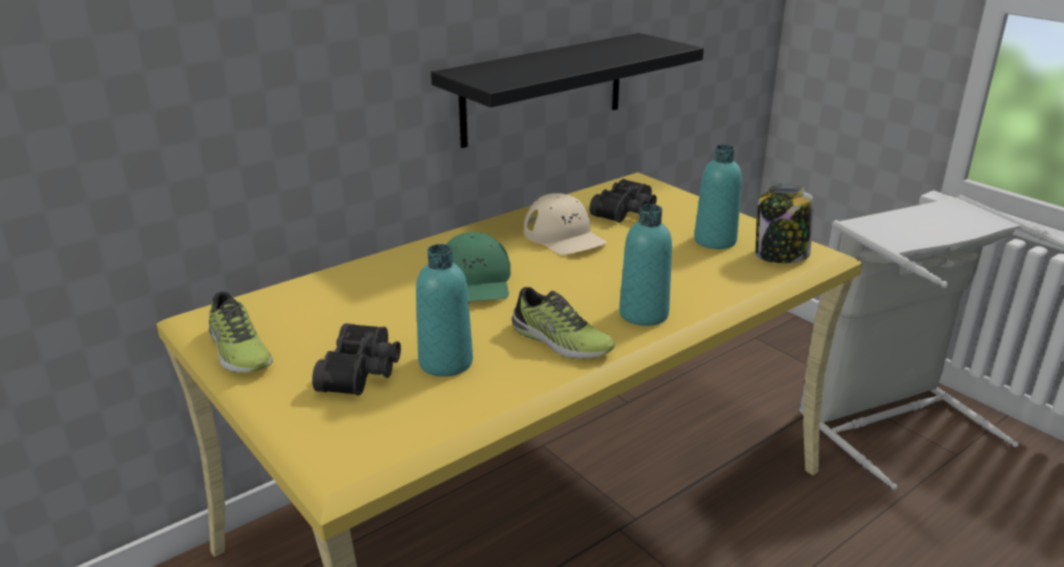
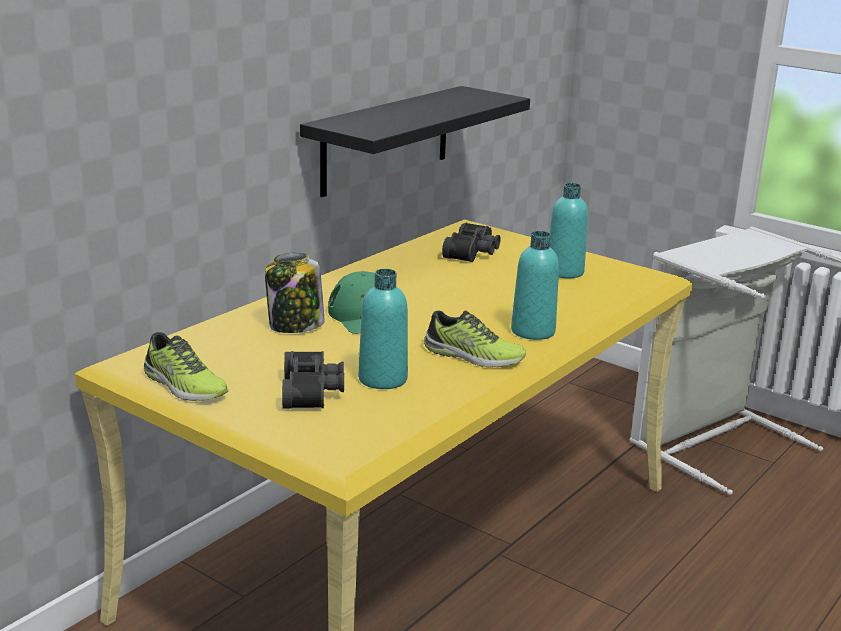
camera: 15 degrees left, 5 degrees down
beige cap [524,193,607,255] -> none
jar [755,184,814,263] -> jar moved to [265,252,325,333]

